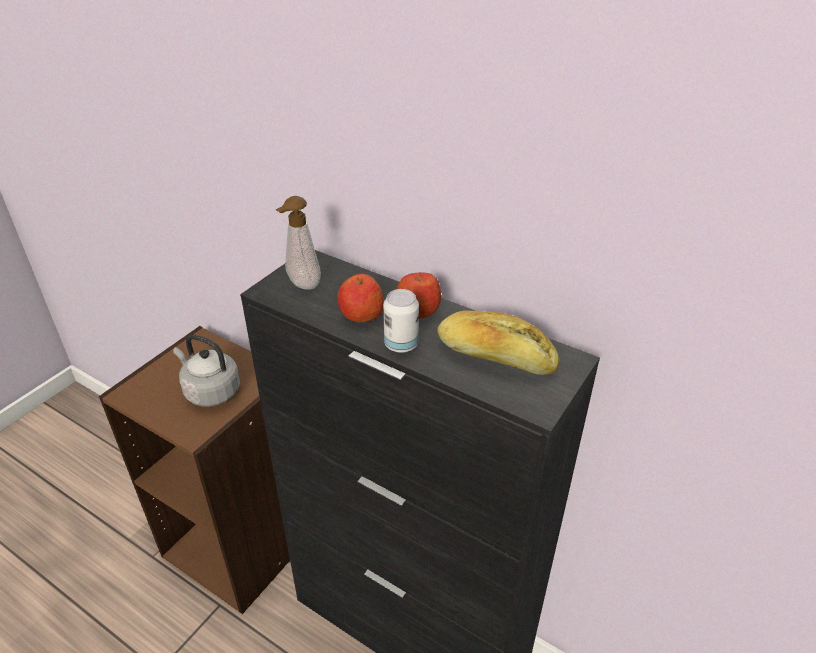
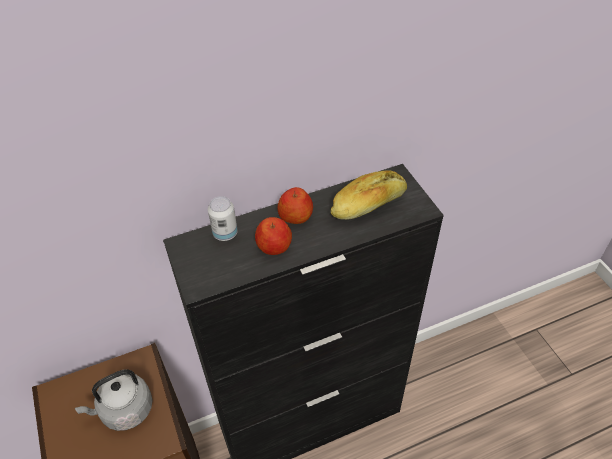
camera: 55 degrees left, 10 degrees up
soap dispenser [276,196,321,290] -> none
can [383,289,419,353] -> can moved to [208,196,238,241]

